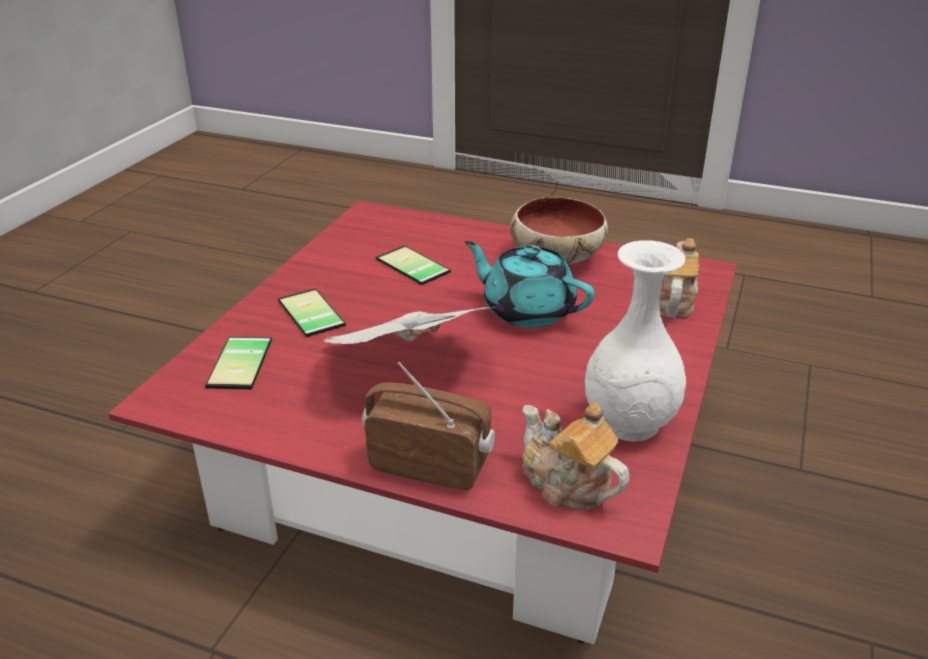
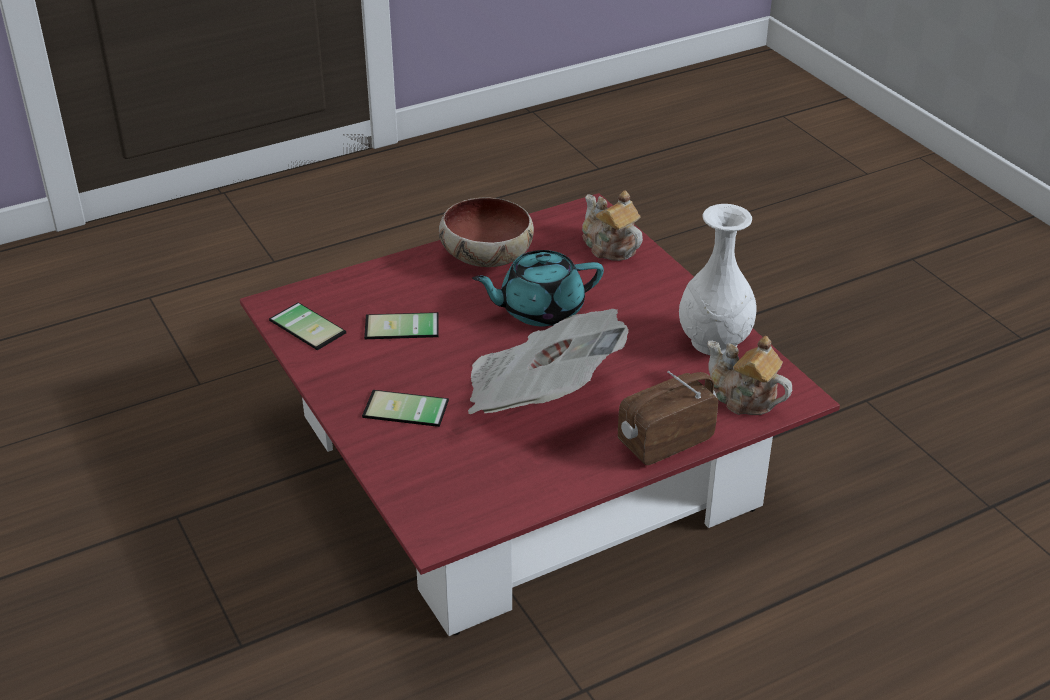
camera: 50 degrees left, 5 degrees up
phone [205,337,272,389] -> phone moved to [269,302,346,350]
teapot [522,402,629,510] -> teapot turned 45 degrees clockwise [707,336,792,415]

